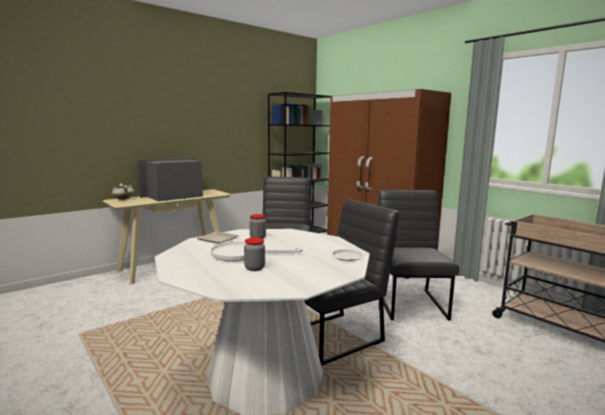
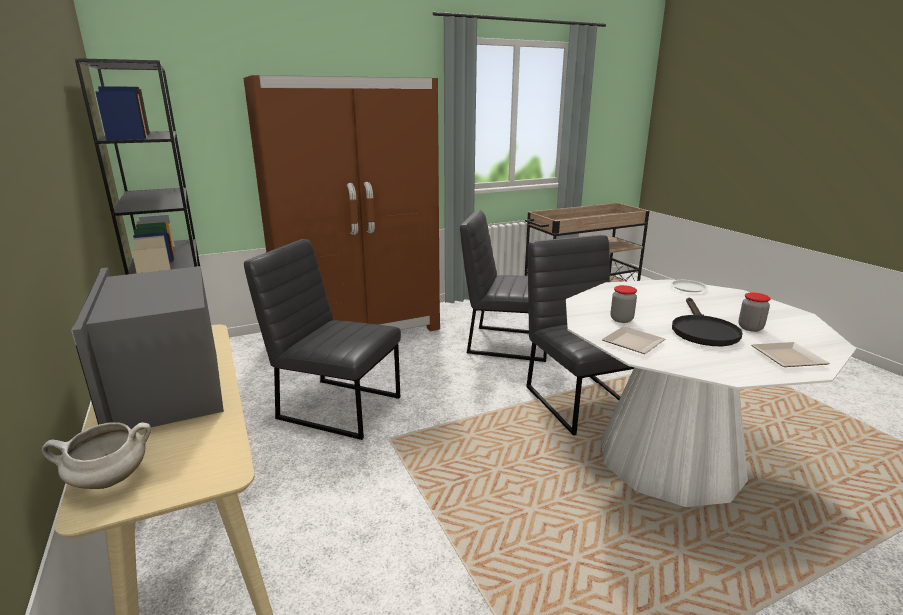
camera: 75 degrees left, 10 degrees up
white frying pan [211,242,302,262] -> black frying pan [672,298,743,346]
none -> plate [752,342,830,367]

